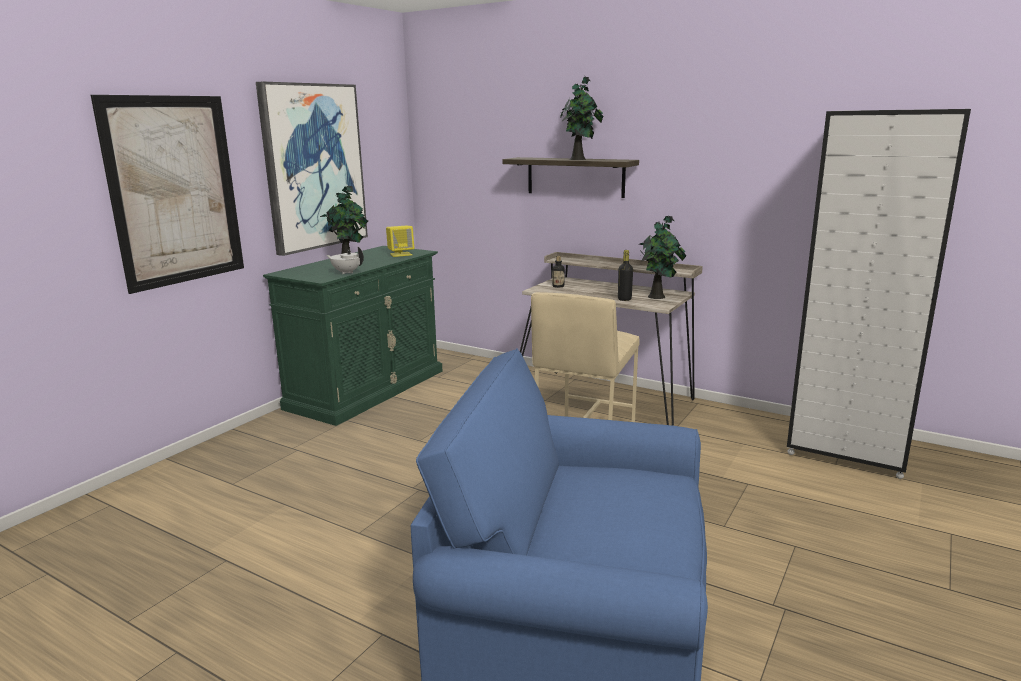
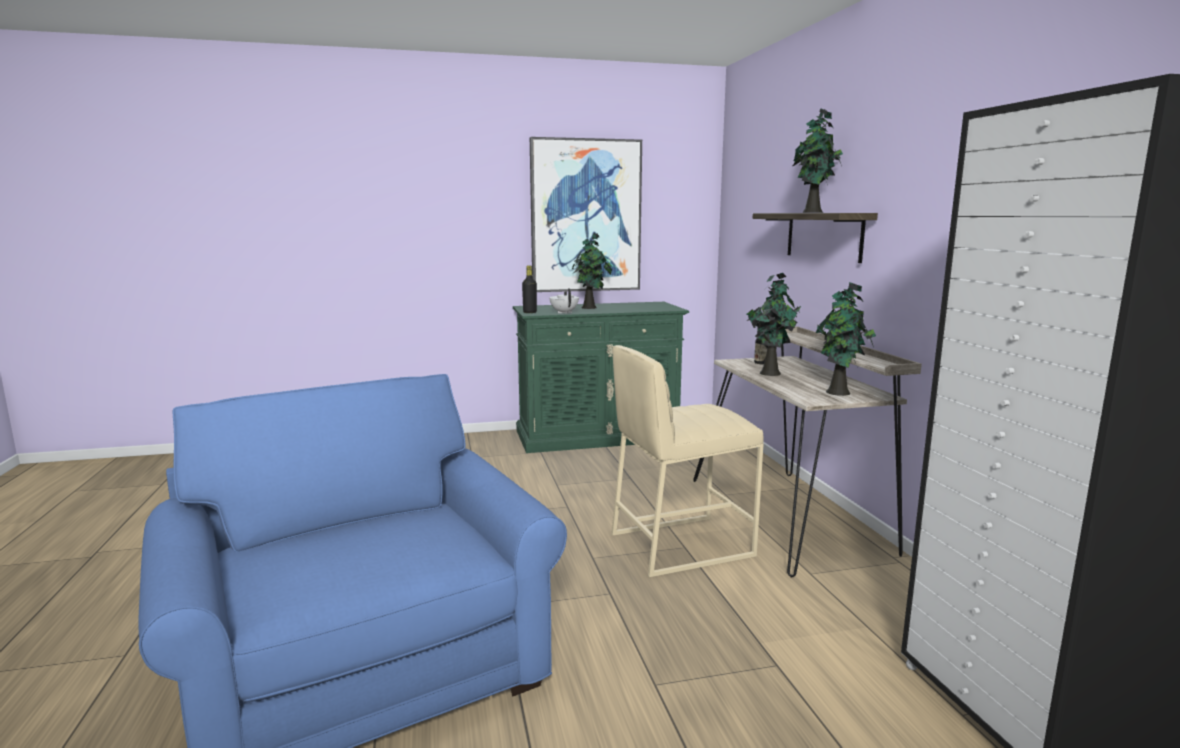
camera: 45 degrees right, 5 degrees down
picture [91,95,244,294] -> none
yellow speaker [386,226,414,257] -> none
black bottle [618,250,633,301] -> black bottle moved to [522,265,537,313]
none -> potted plant [747,273,801,376]

